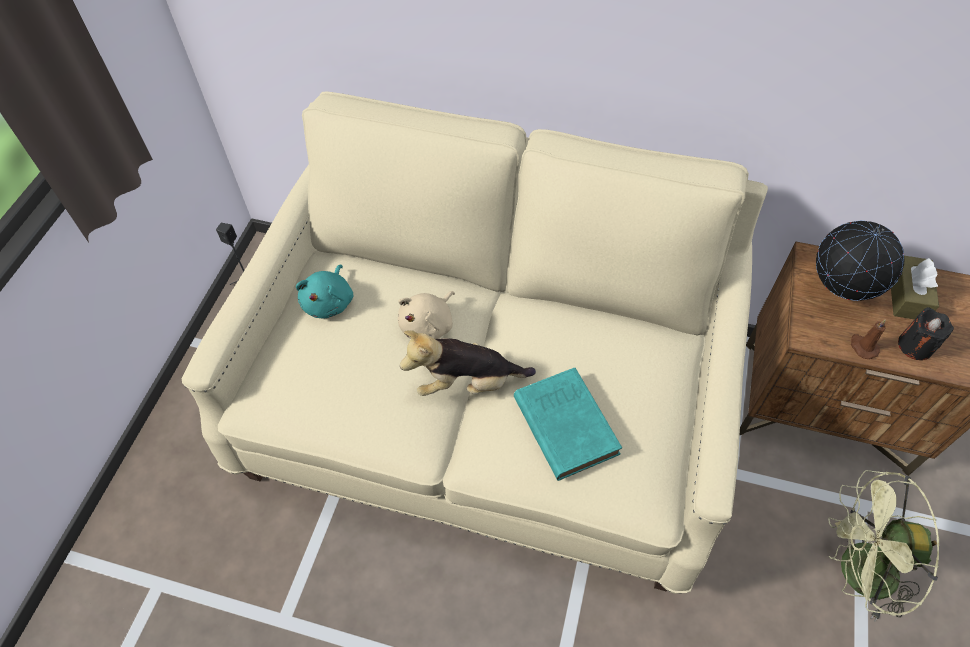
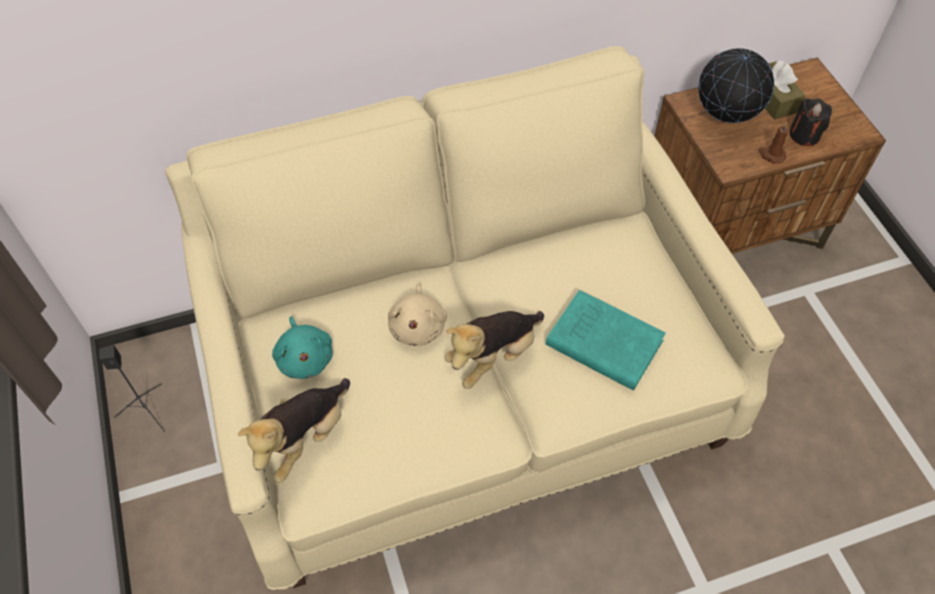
camera: 35 degrees left, 0 degrees up
green fan [828,470,939,622] -> none
none -> plush toy [238,378,350,483]

